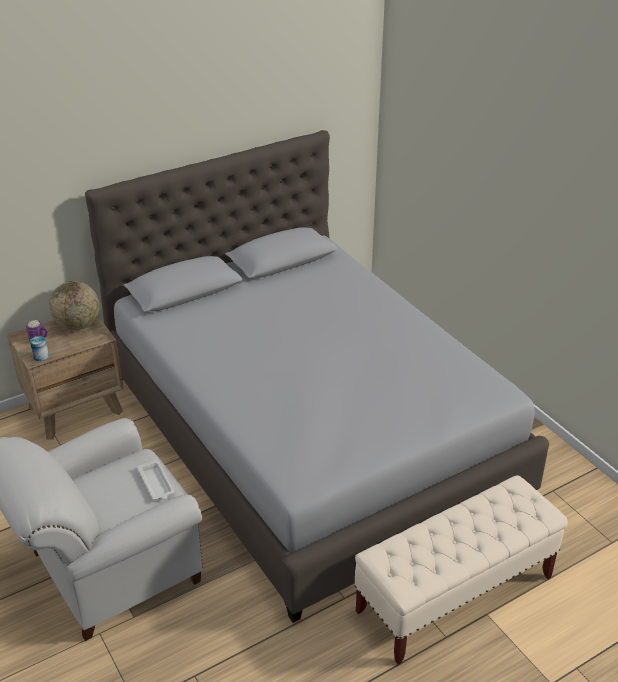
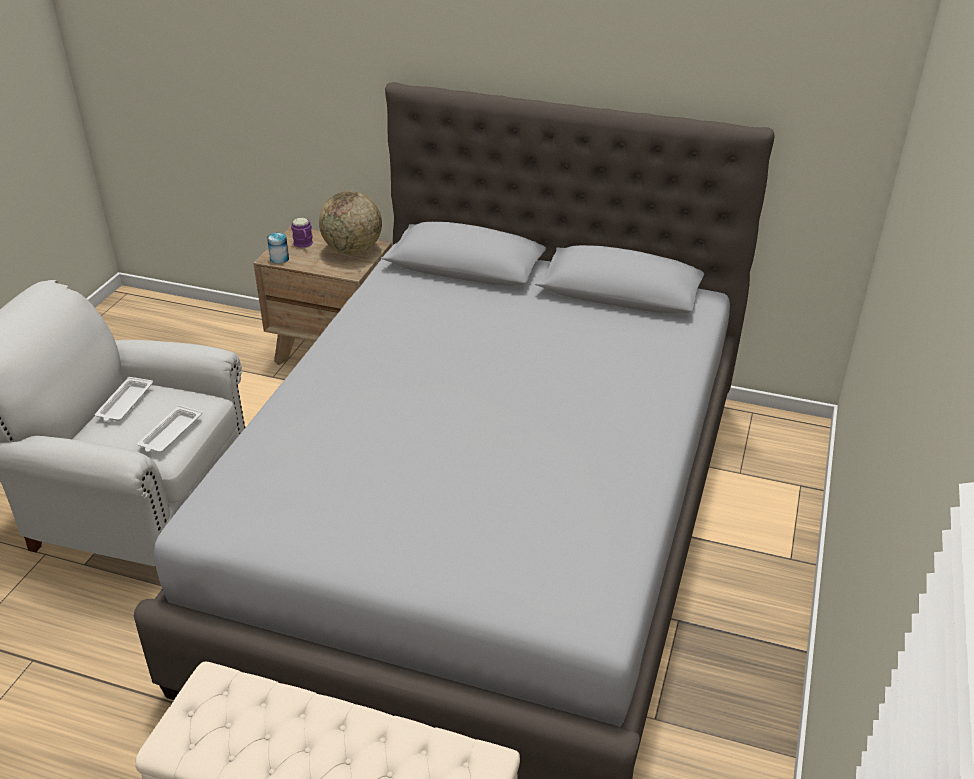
camera: 50 degrees right, 0 degrees up
none -> white tray [95,377,153,421]

